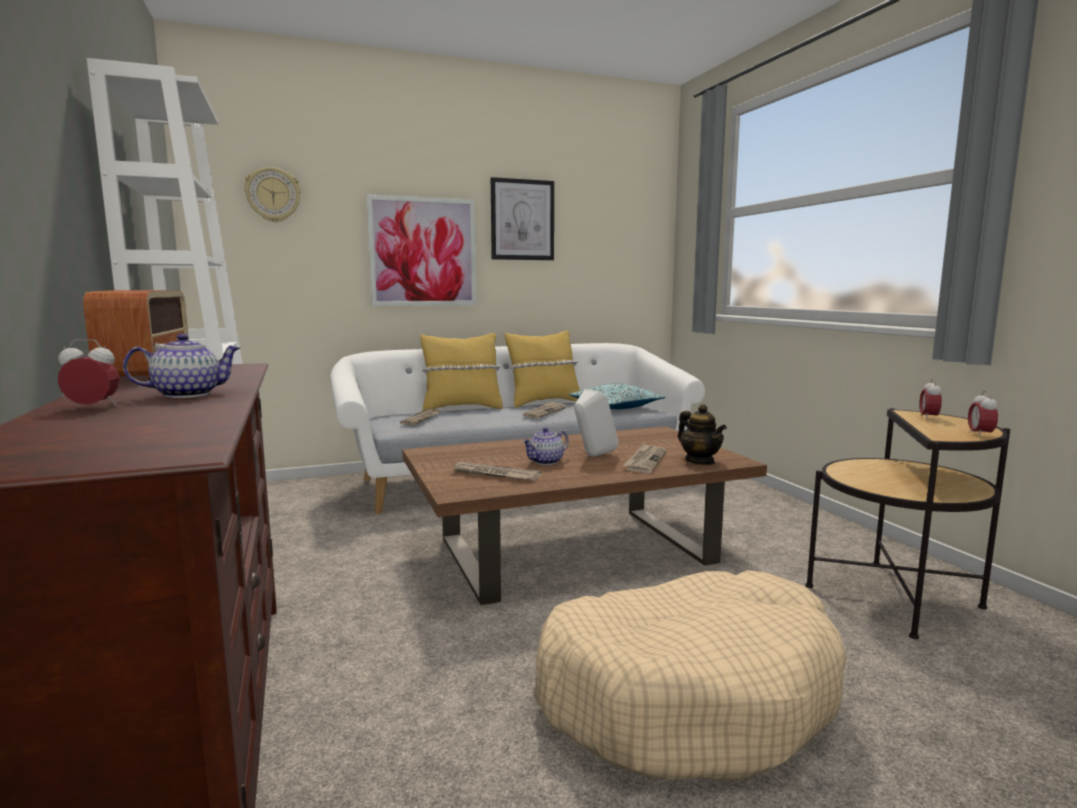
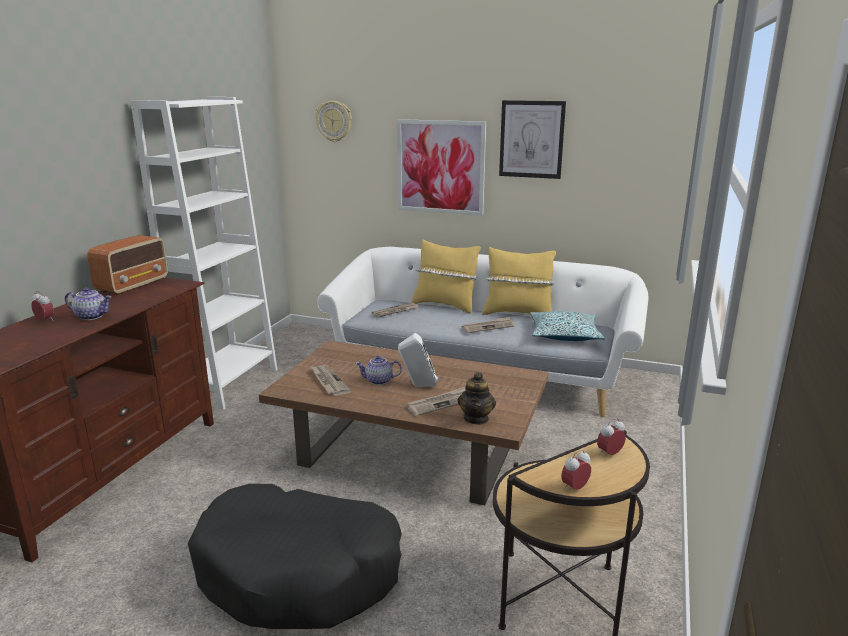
camera: 40 degrees right, 10 degrees up
beige dog bed [533,570,846,781] -> black dog bed [188,484,402,629]

